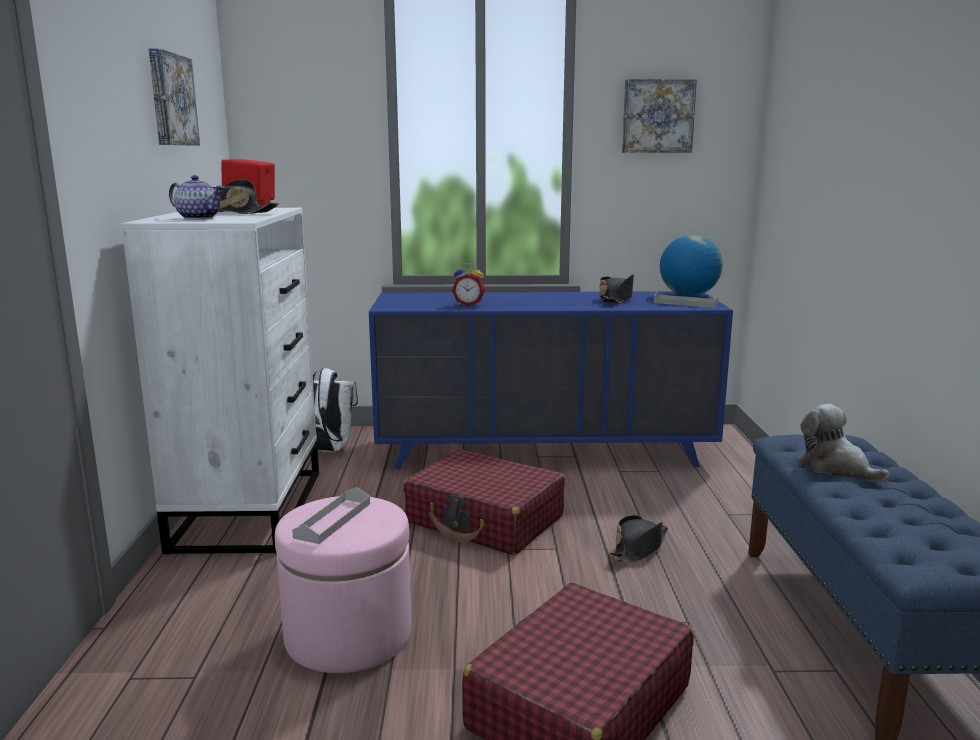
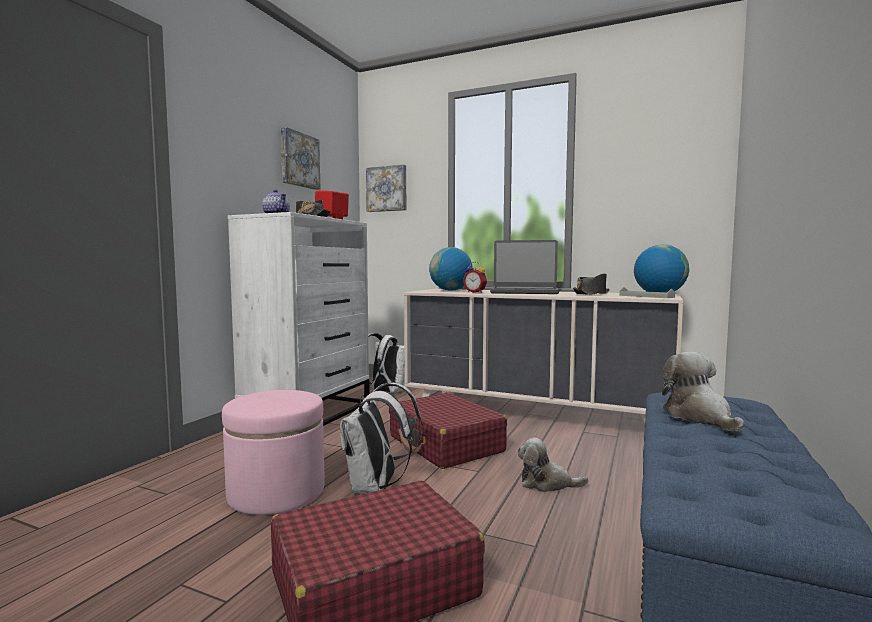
camera: 25 degrees right, 10 degrees down
grey tray [292,487,370,544] -> none
blue dresser [369,291,733,469] -> beige dresser [404,289,683,423]
black hat [609,515,668,562] -> plush toy [518,438,588,492]
picture [622,79,697,153] -> picture moved to [366,164,406,212]
none -> white backpack [340,383,423,494]
none -> globe [429,247,473,291]
none -> laptop [490,240,559,294]

